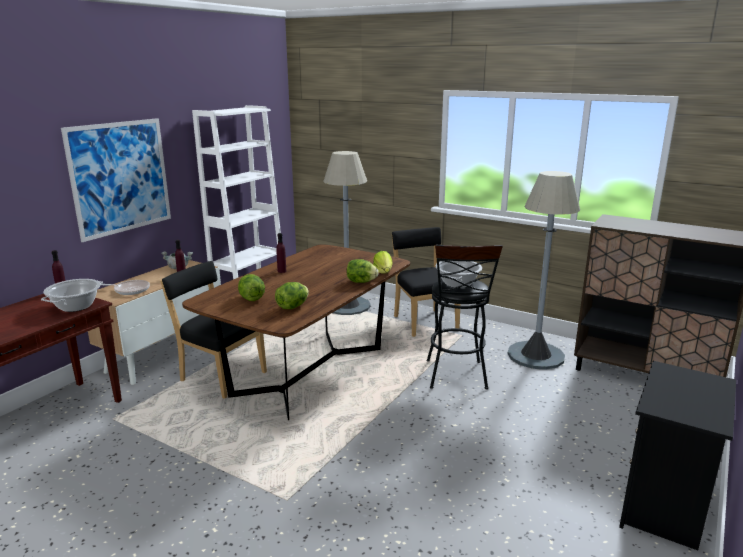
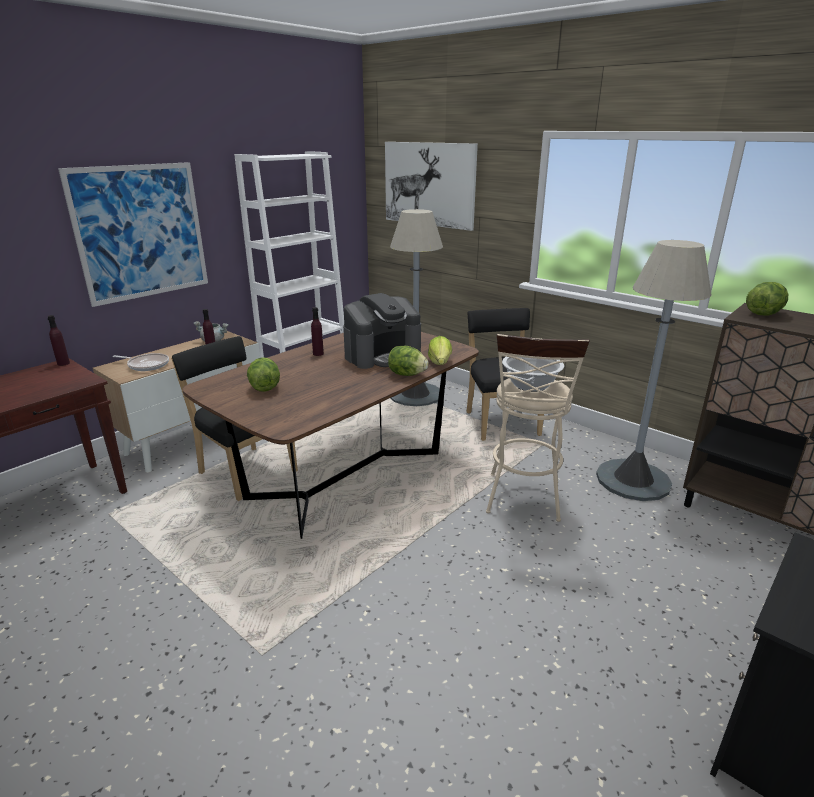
camera: 10 degrees right, 5 degrees up
cooking pot [41,279,103,312] -> none
lettuce [275,282,309,309] -> lettuce moved to [746,282,788,315]
black stool [426,244,503,389] -> beige stool [486,334,590,522]
none -> coffee machine [343,293,421,369]
none -> picture [385,142,478,231]

